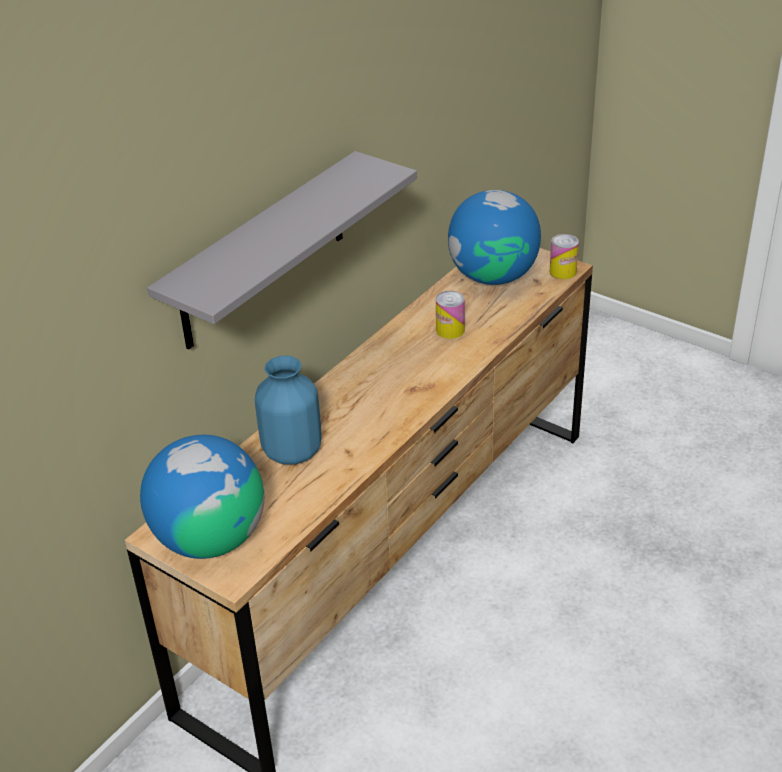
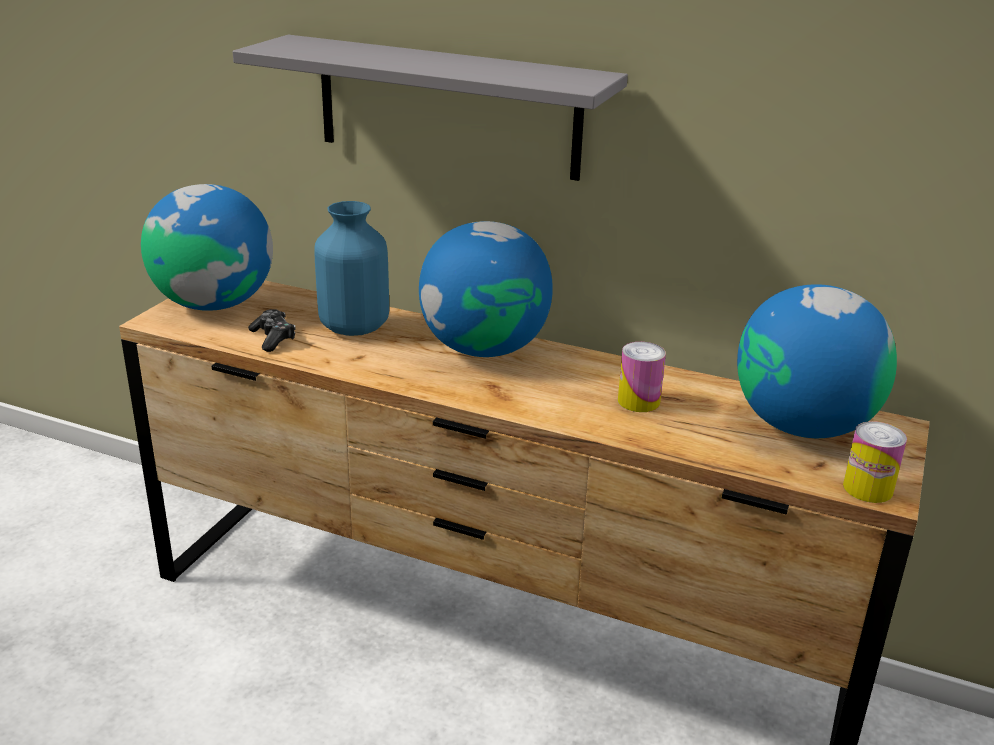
camera: 75 degrees right, 10 degrees down
none -> game controller [248,309,296,352]
none -> globe [419,221,553,357]

